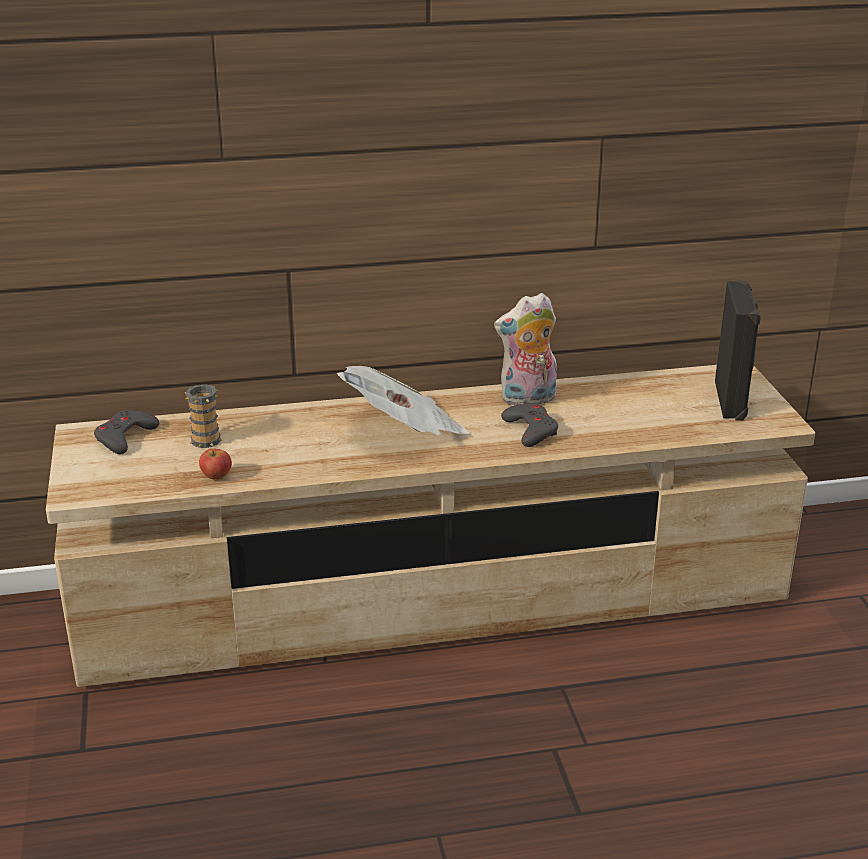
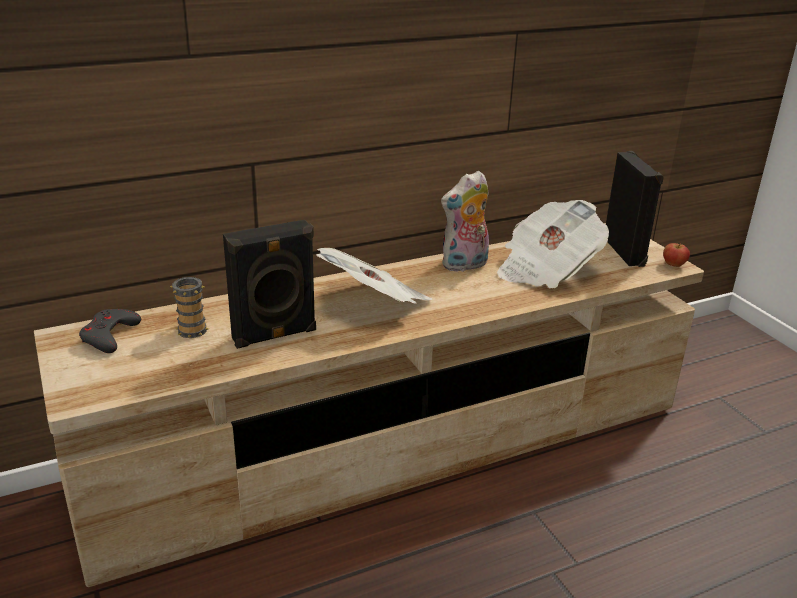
camera: 15 degrees left, 0 degrees up
apple [199,448,232,480] -> apple moved to [663,243,690,267]
grey game controller [501,403,558,447] -> none
none -> black speaker [223,220,316,349]
none -> newspaper [497,200,609,288]

